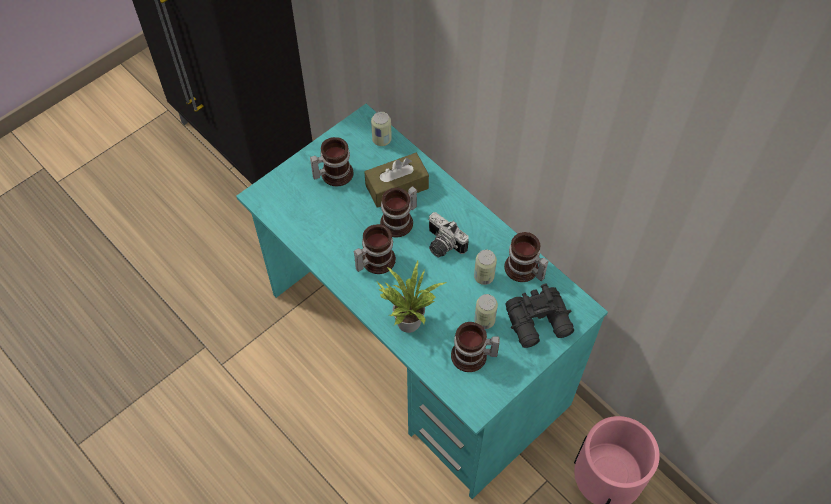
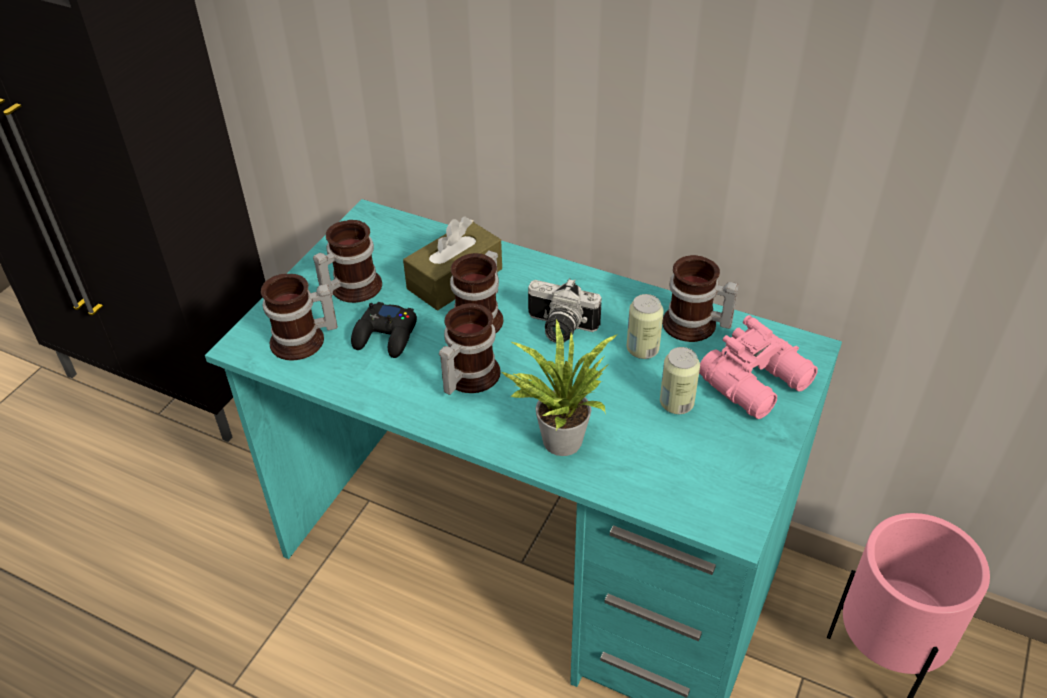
camera: 20 degrees left, 15 degrees down
can [371,112,392,146] -> none
mug [451,322,500,372] -> mug moved to [261,274,338,360]
black binoculars [505,284,574,348] -> pink binoculars [699,315,818,419]
none -> black game controller [351,302,417,358]

